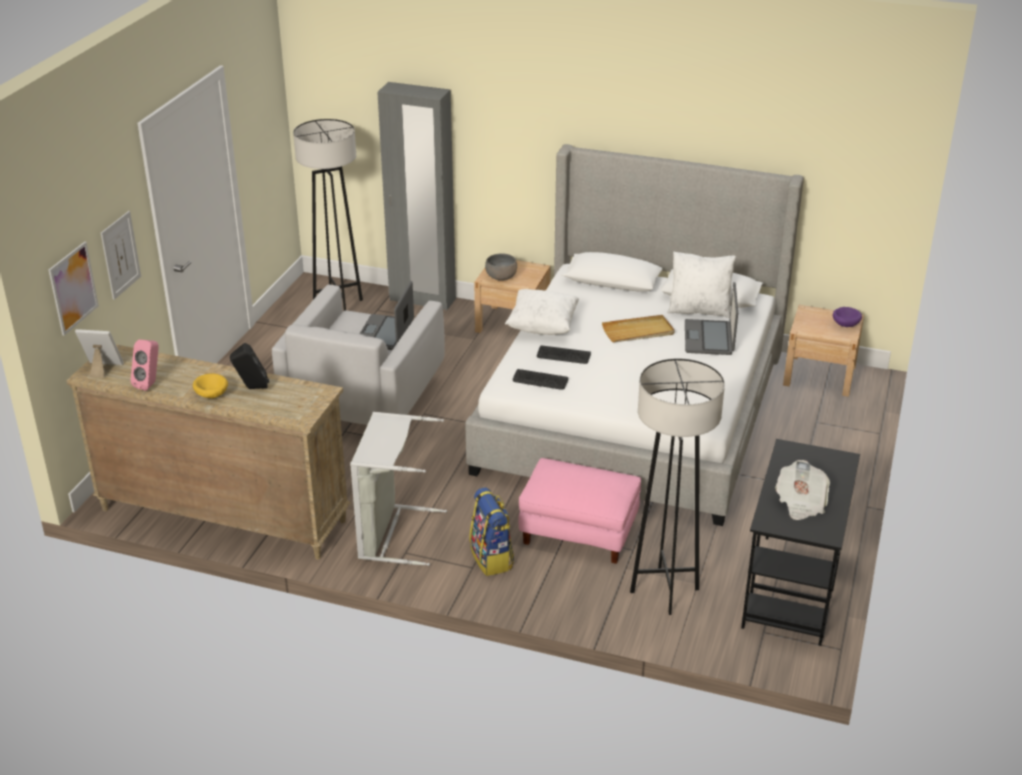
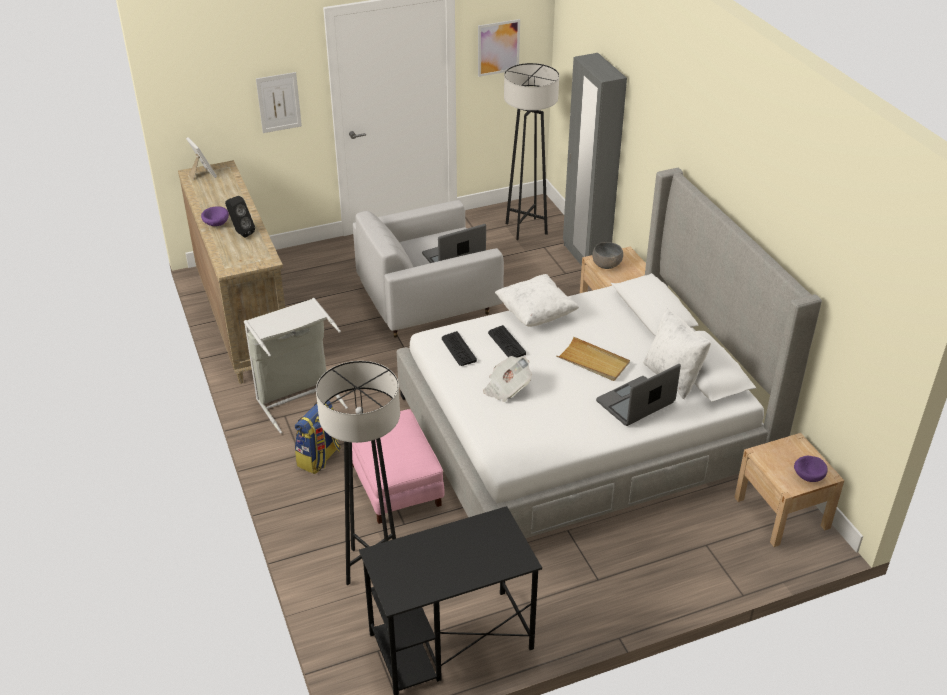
camera: 50 degrees right, 5 degrees up
picture [49,242,99,336] -> picture moved to [478,19,520,77]
pink speaker [131,340,159,391] -> none
yellow bowl [193,373,228,398] -> purple bowl [201,206,229,226]
newspaper [775,460,830,520] -> newspaper moved to [483,356,532,402]

